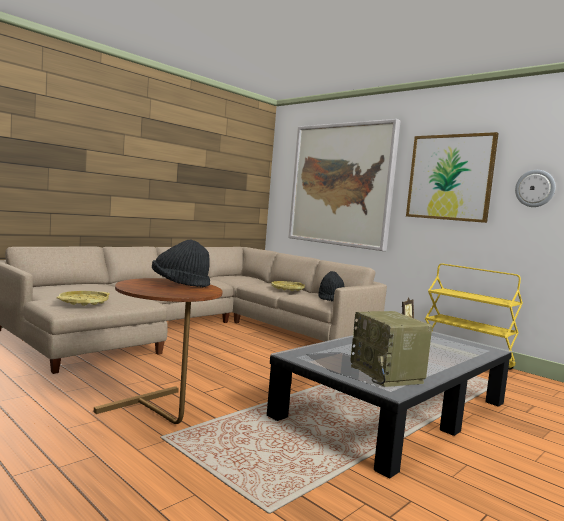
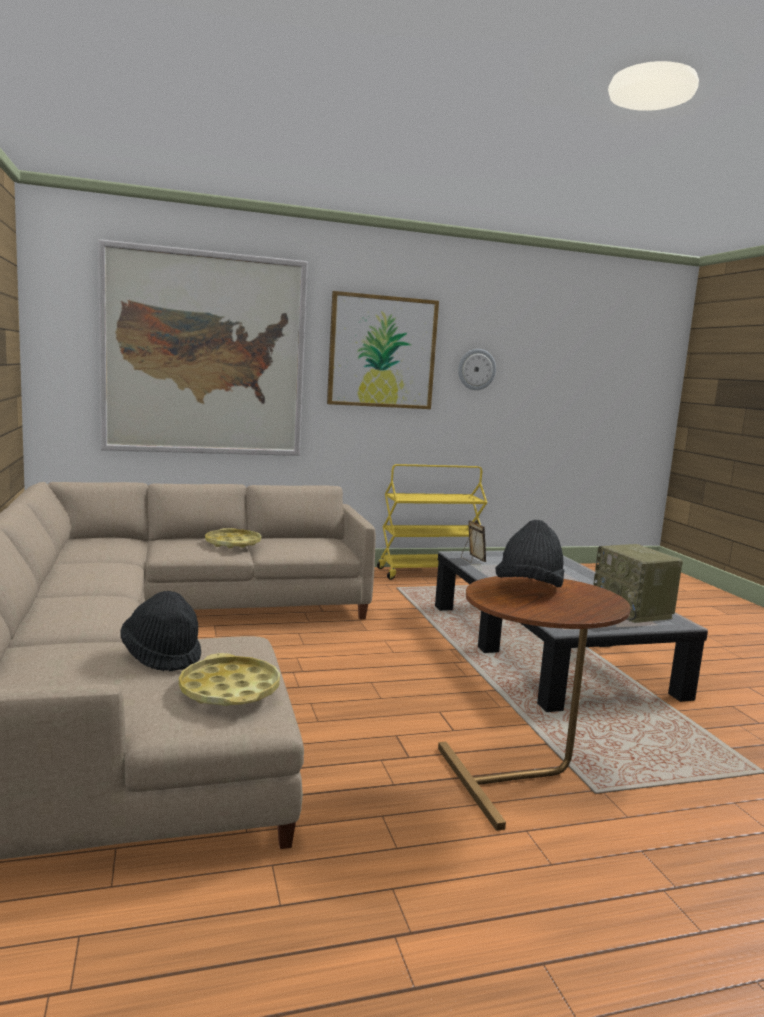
camera: 60 degrees left, 5 degrees up
black hat [318,271,344,301] -> black hat moved to [120,591,201,672]
radio [350,311,433,387] -> radio turned 60 degrees clockwise [593,544,683,623]

